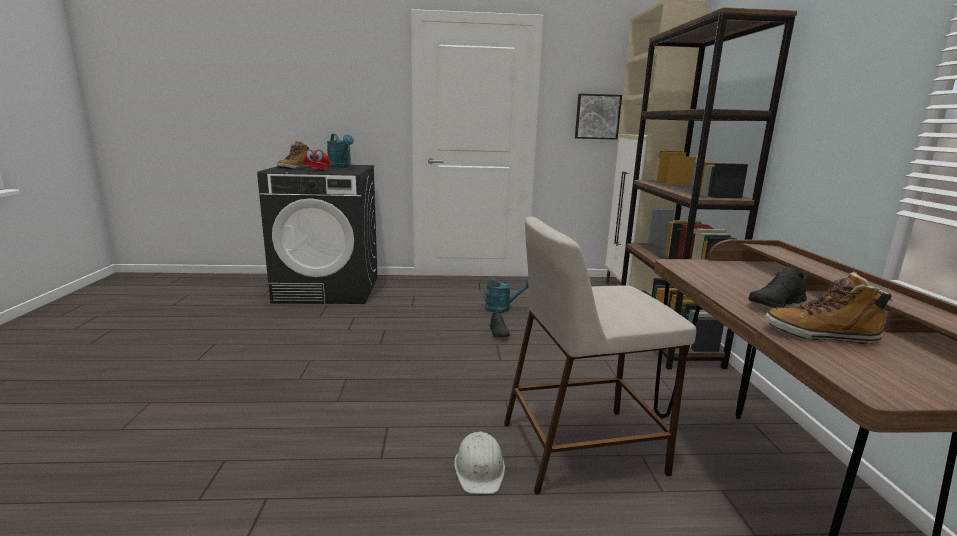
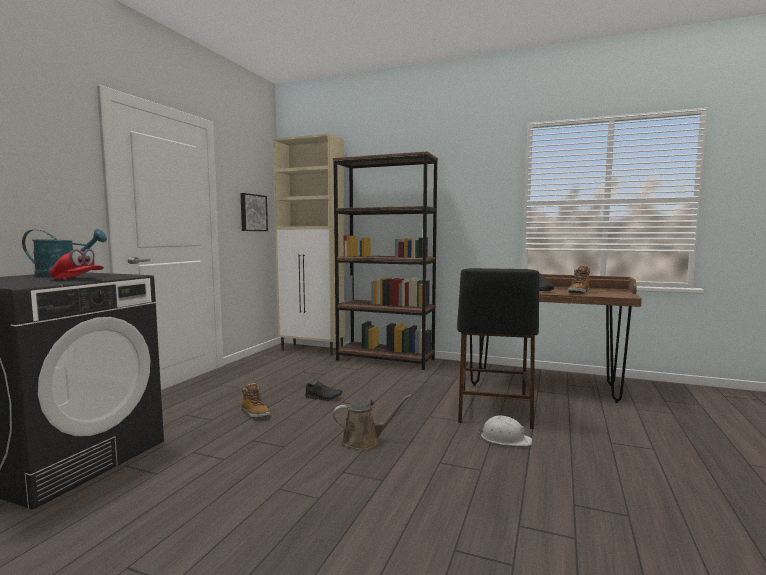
camera: 65 degrees left, 10 degrees down
boot [277,141,309,169] -> boot moved to [242,383,271,418]
turquoise watering can [479,276,529,313] -> none
beige stool [504,217,696,495] -> black stool [457,268,539,429]
none -> brown watering can [333,395,411,450]

